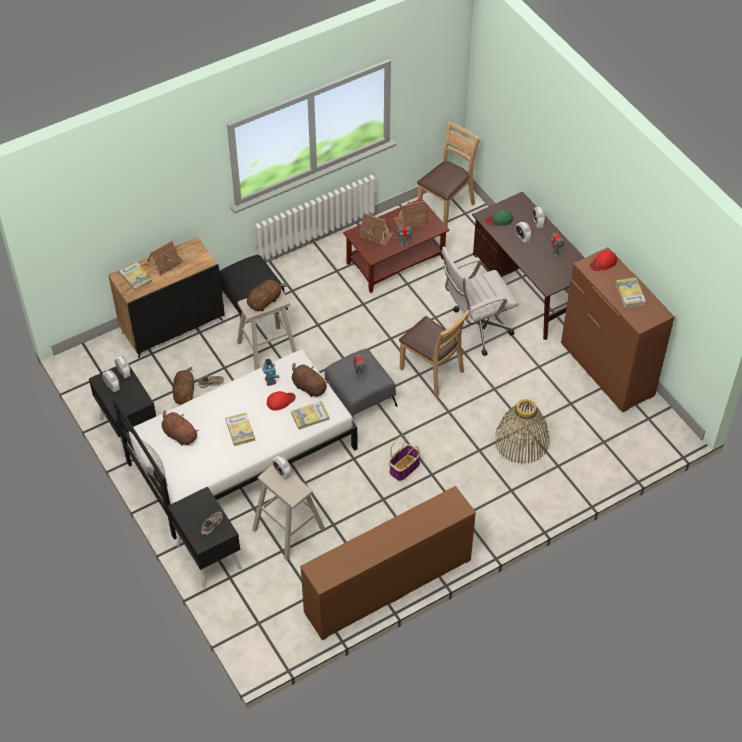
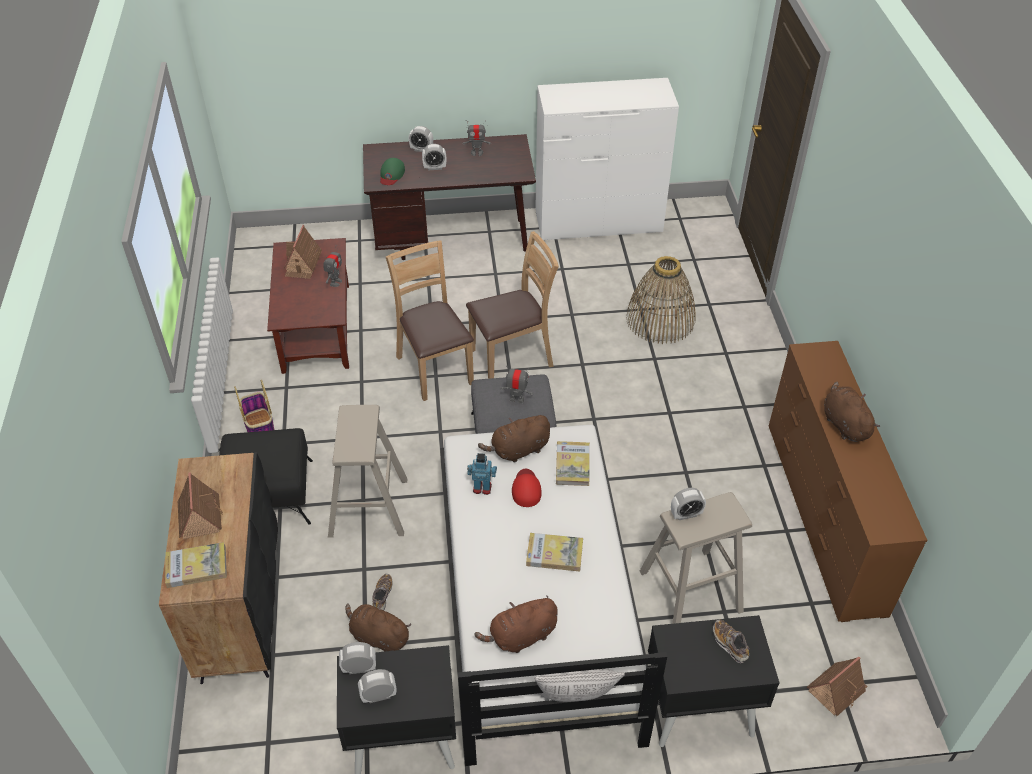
camera: 65 degrees left, 5 degrees down
brown plush toy [247,279,288,311] -> brown plush toy moved to [824,382,880,442]
toy house [359,213,393,245] -> toy house moved to [806,656,868,716]
basket [389,435,421,481] -> basket moved to [234,380,275,432]
brown chair [417,122,480,227] -> brown chair moved to [386,240,474,401]
white office chair [442,247,519,356] -> none
brown dresser [561,247,675,412] -> white dresser [535,78,679,240]
red cap [590,251,617,271] -> none
book [615,277,646,308] -> none

